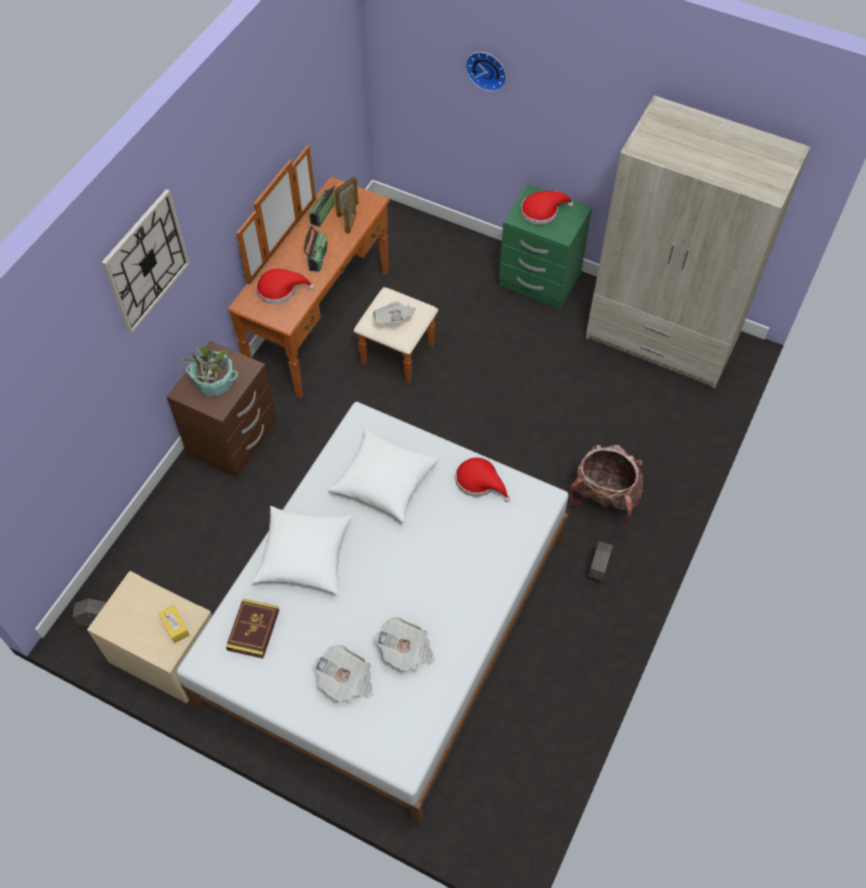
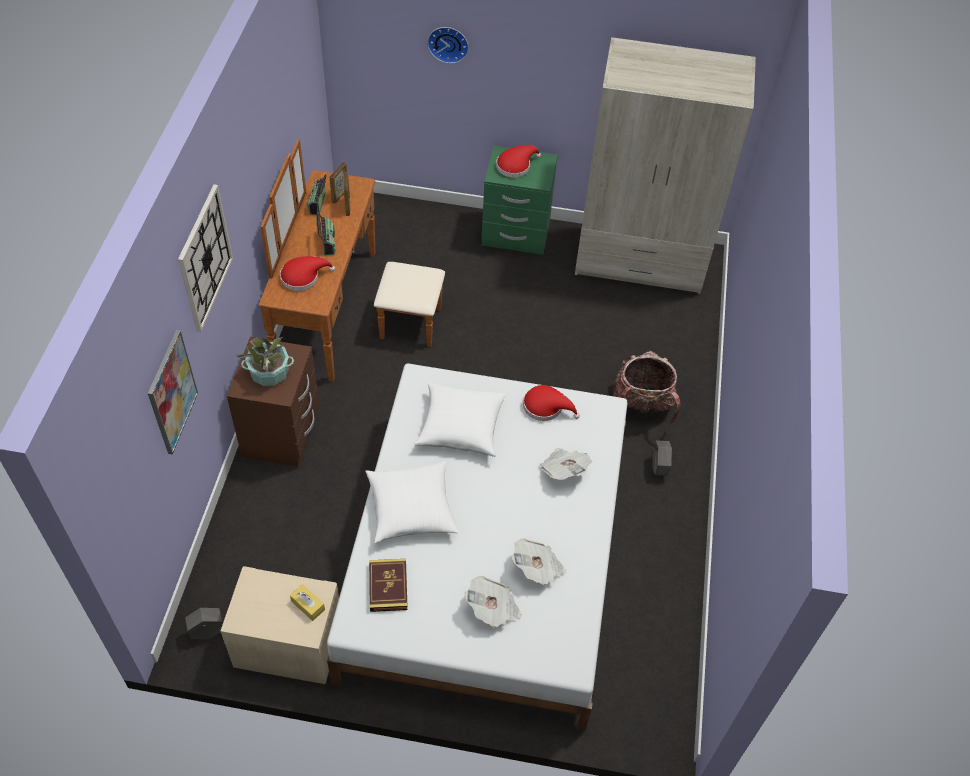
camera: 20 degrees left, 5 degrees down
newspaper [372,301,415,324] -> newspaper moved to [540,448,592,480]
none -> picture [148,330,198,455]

